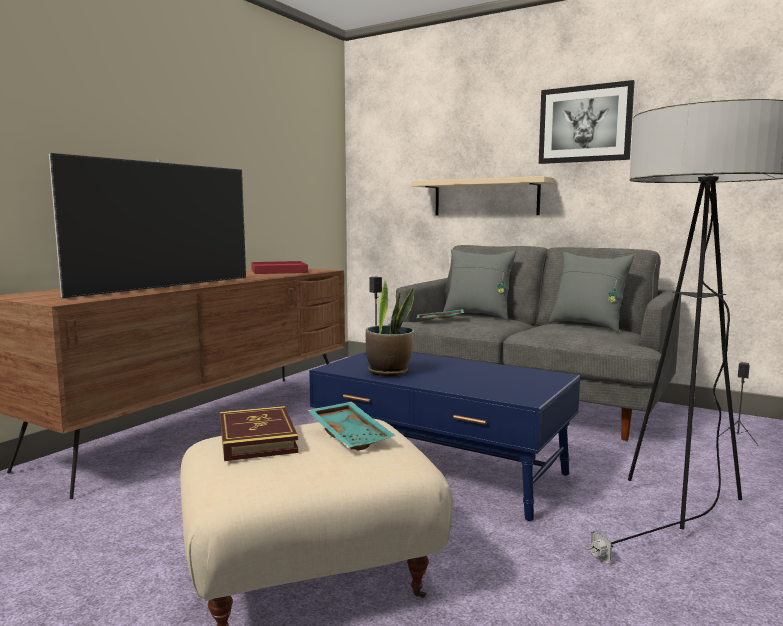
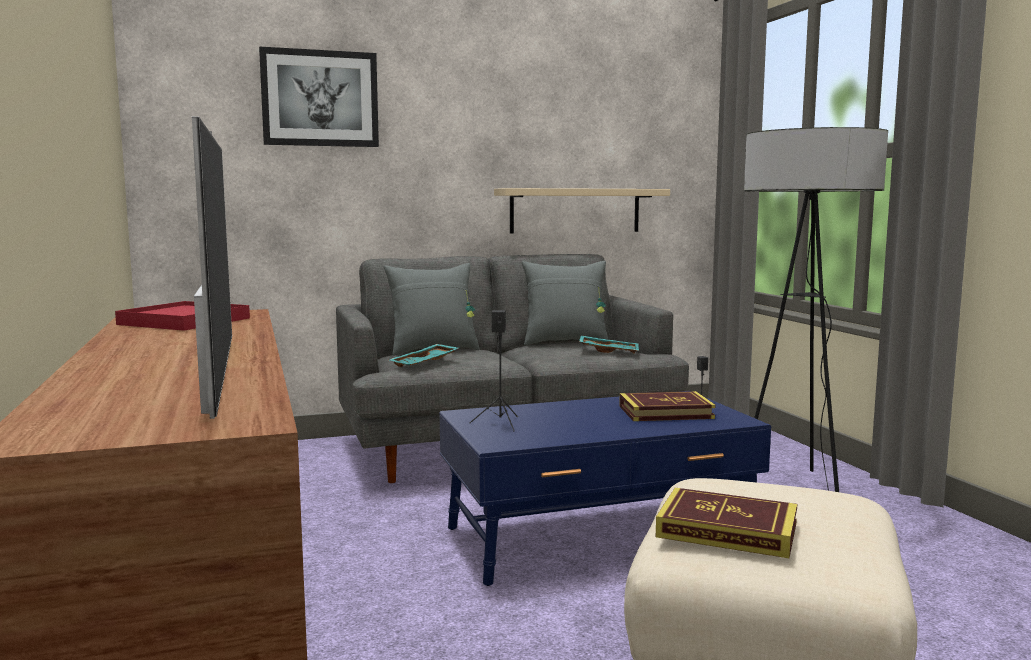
camera: 50 degrees left, 0 degrees up
turquoise tray [307,401,396,451] -> turquoise tray moved to [579,335,639,354]
potted plant [366,280,414,377] -> none
beige shelf [411,176,554,216] -> beige shelf moved to [494,188,670,233]
picture [539,80,635,164] -> picture moved to [259,46,379,147]
none -> book [619,391,716,421]

